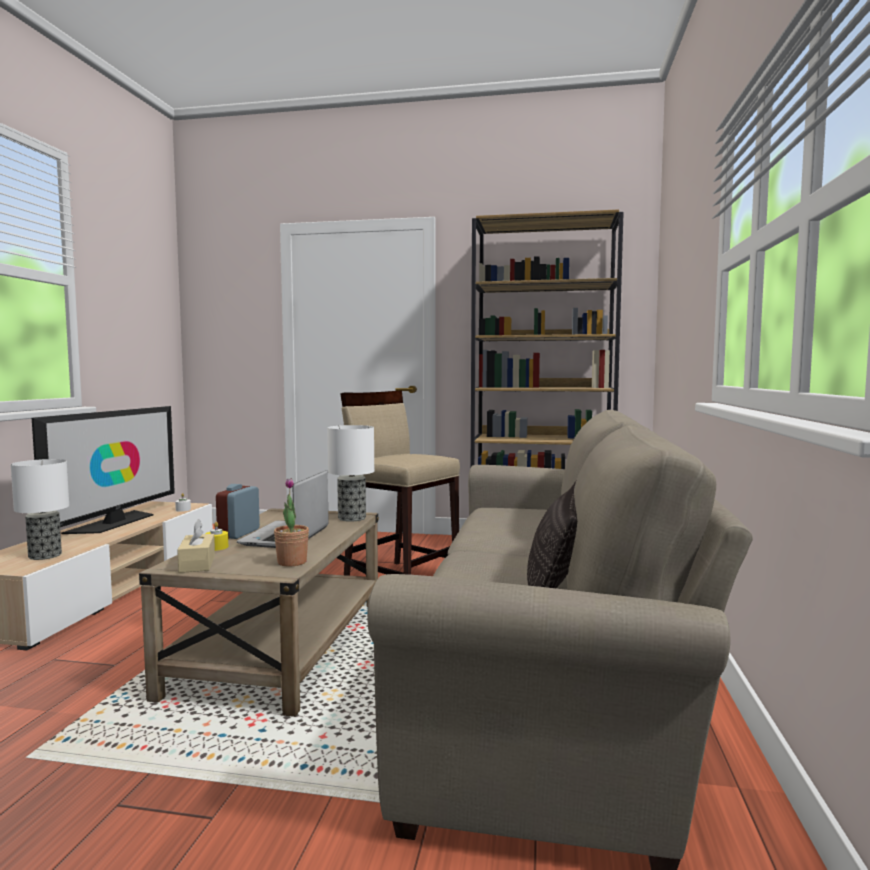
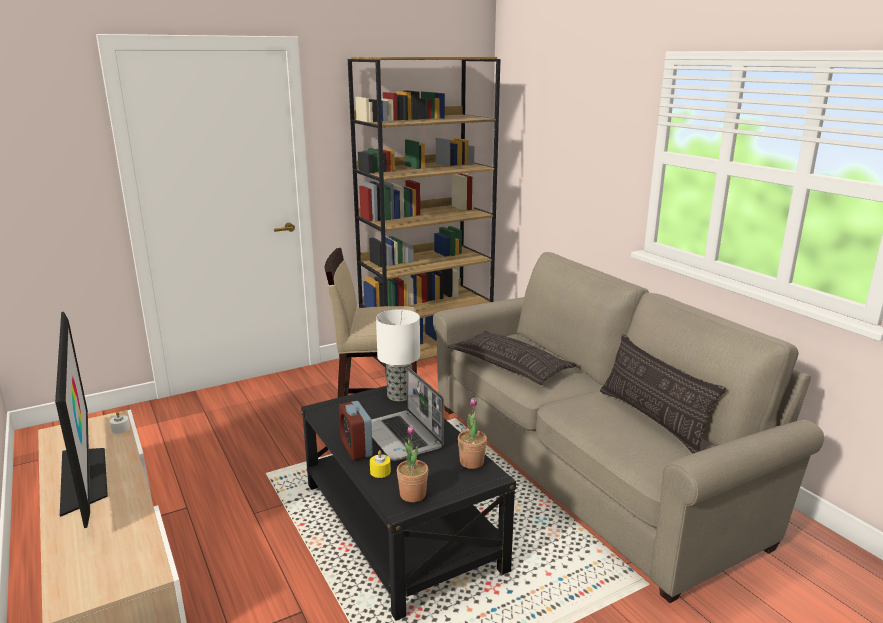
camera: 40 degrees left, 15 degrees up
table lamp [11,459,69,560] -> none
beige coffee table [139,508,379,717] -> black coffee table [301,386,516,621]
beige tissue box [177,519,215,573] -> potted plant [397,425,428,502]
none -> pillow [448,331,577,385]

